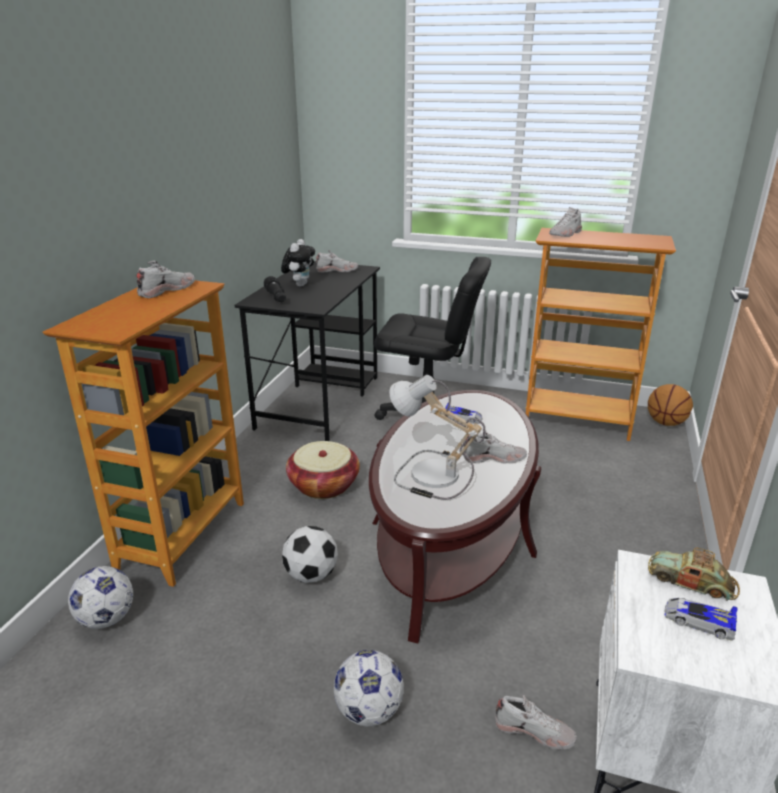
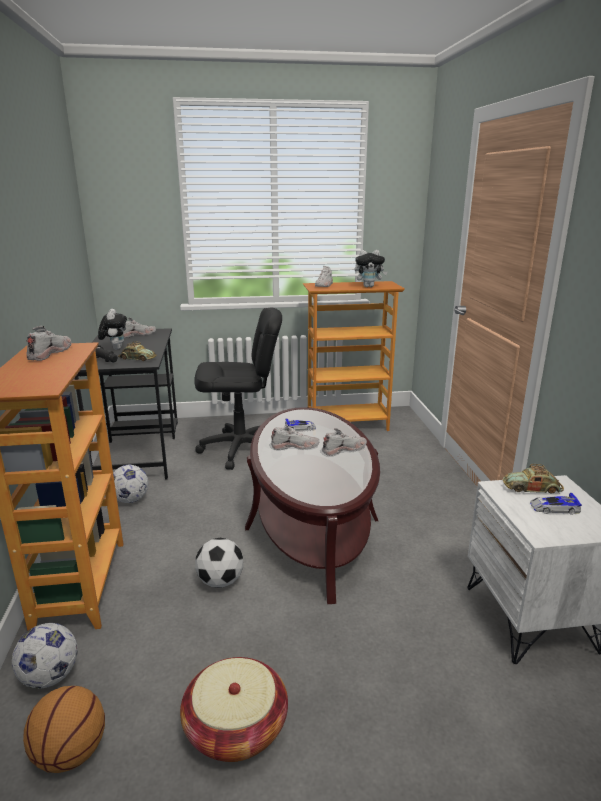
camera: 25 degrees left, 5 degrees down
basket [286,441,360,499] -> basket moved to [180,657,288,762]
football [334,650,404,726] -> football moved to [113,465,148,503]
table lamp [389,375,485,500] -> none
white shoe [495,695,577,750] -> white shoe moved to [271,424,319,450]
basketball [648,384,693,426] -> basketball moved to [23,686,105,773]
none -> toy car [118,342,157,361]
none -> plush toy [355,250,388,287]

